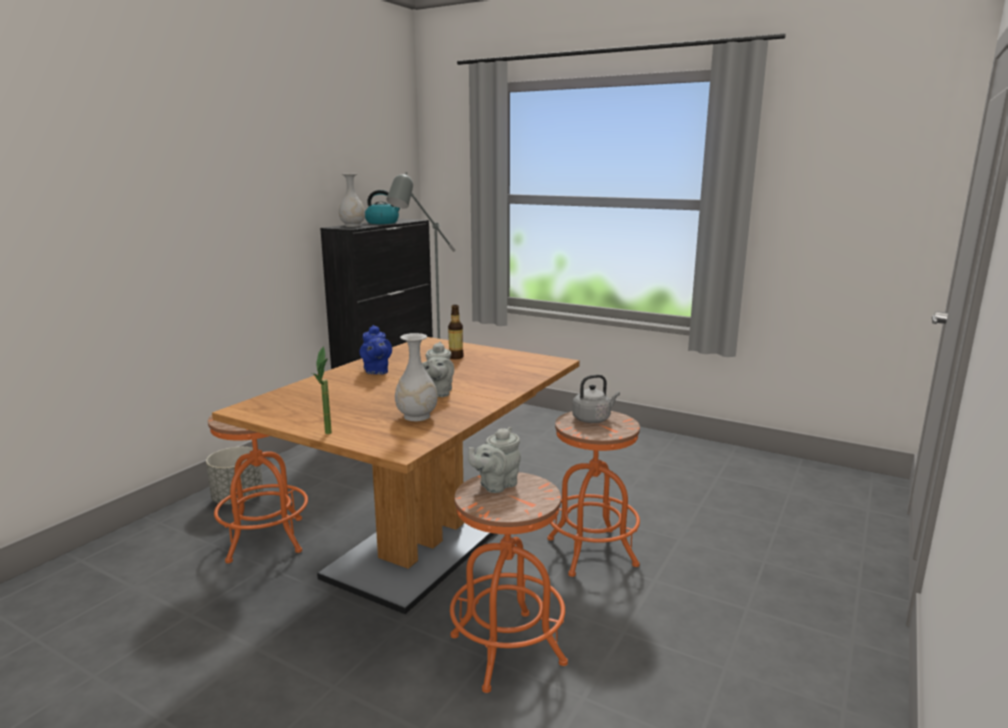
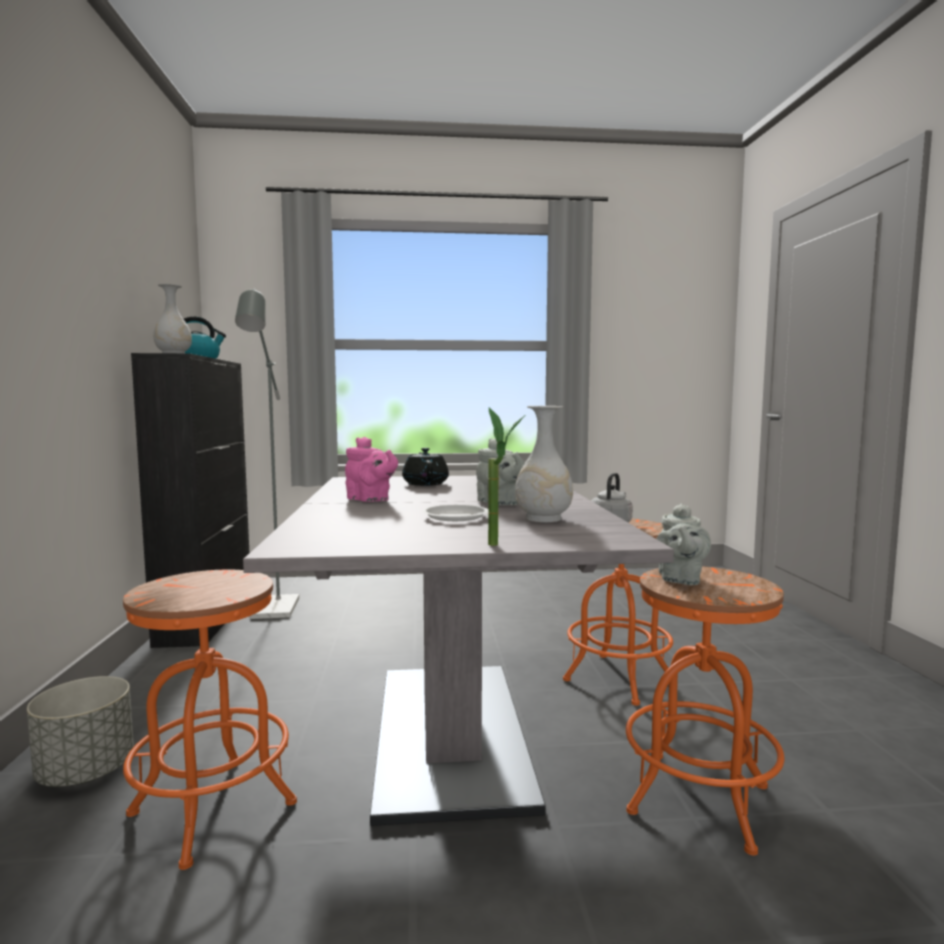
camera: 35 degrees left, 10 degrees down
brown dining table [212,337,580,614] -> grey dining table [243,476,674,826]
blue teapot [359,325,392,374] -> pink teapot [345,437,398,502]
bottle [448,305,464,359] -> black teapot [402,448,449,486]
none -> white plate [422,505,488,521]

